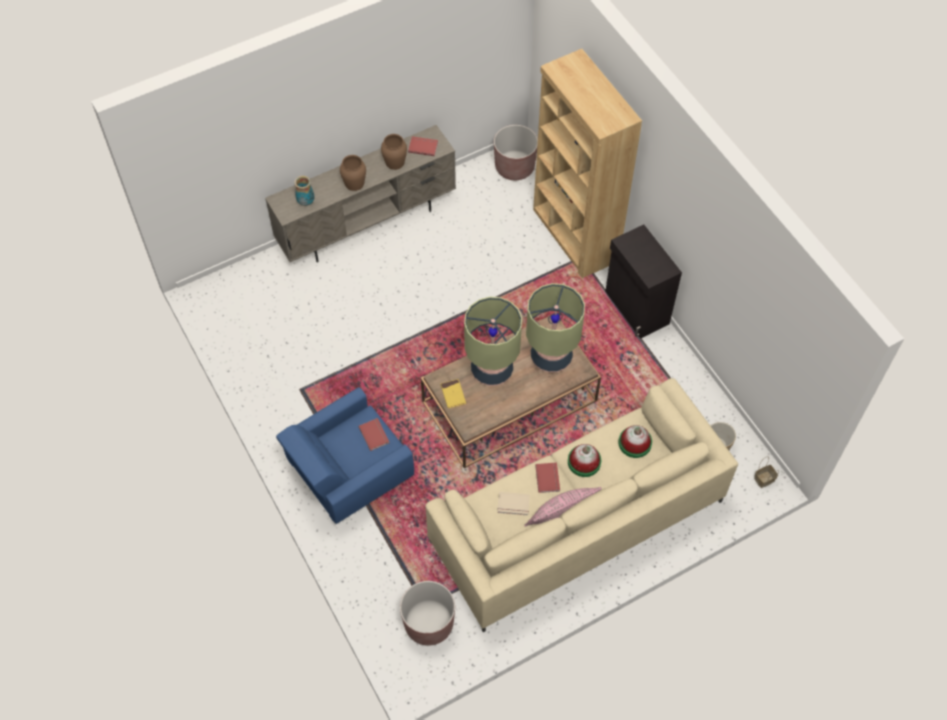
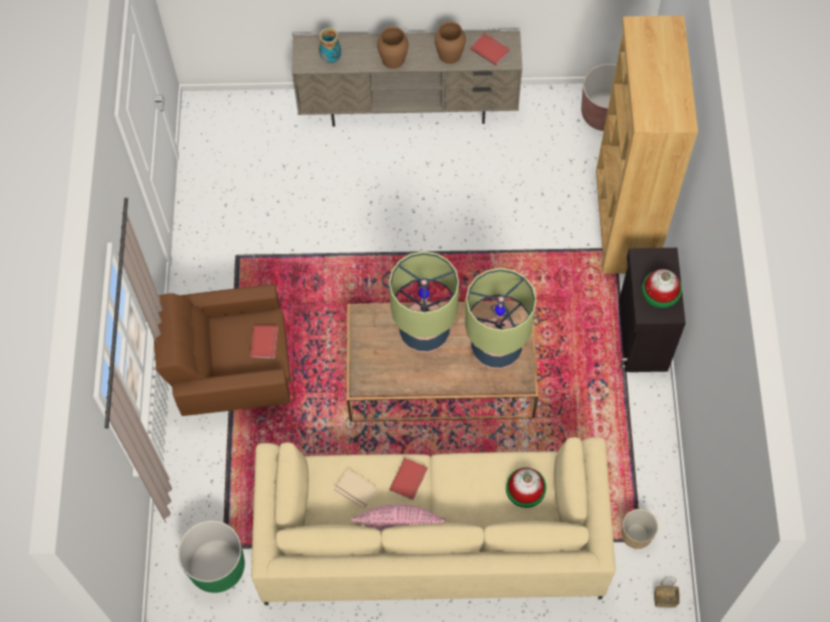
camera: 30 degrees right, 5 degrees up
blue armchair [276,387,414,524] -> brown armchair [154,284,291,416]
brown planter [400,581,455,646] -> green planter [178,520,245,593]
yellow book [440,379,466,408] -> none
hat [568,444,601,477] -> hat moved to [642,269,682,308]

